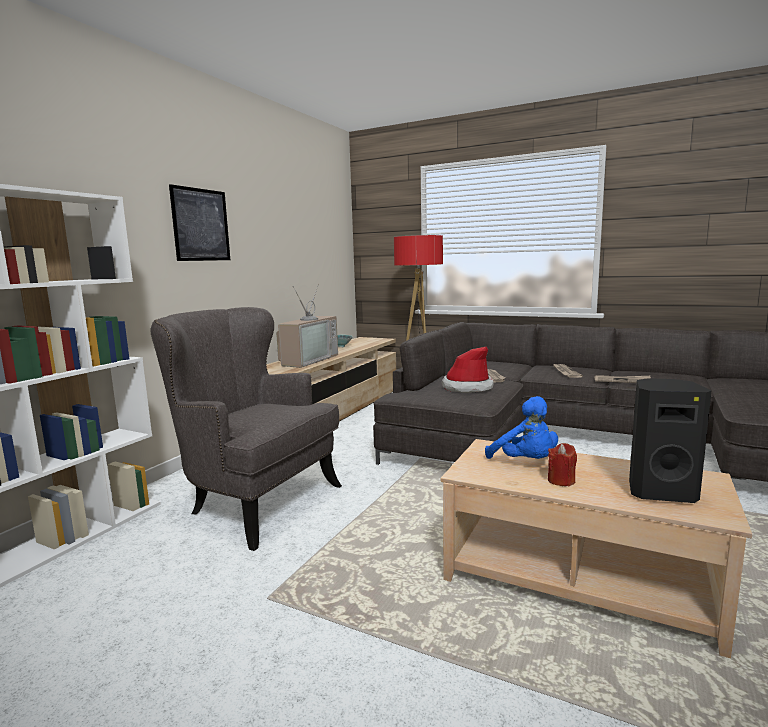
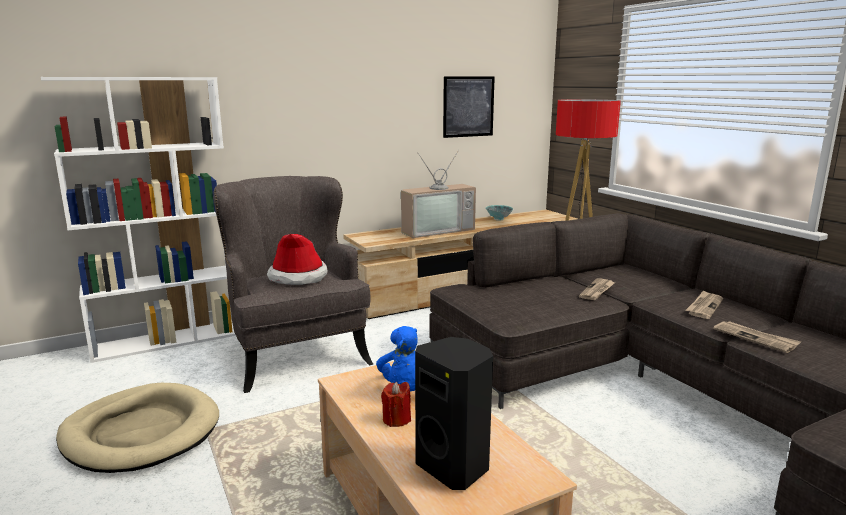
camera: 35 degrees right, 5 degrees up
picture [169,184,230,261] -> picture moved to [443,76,495,138]
hat [441,346,494,393] -> hat moved to [267,234,328,285]
none -> beige dog bed [56,383,219,473]

